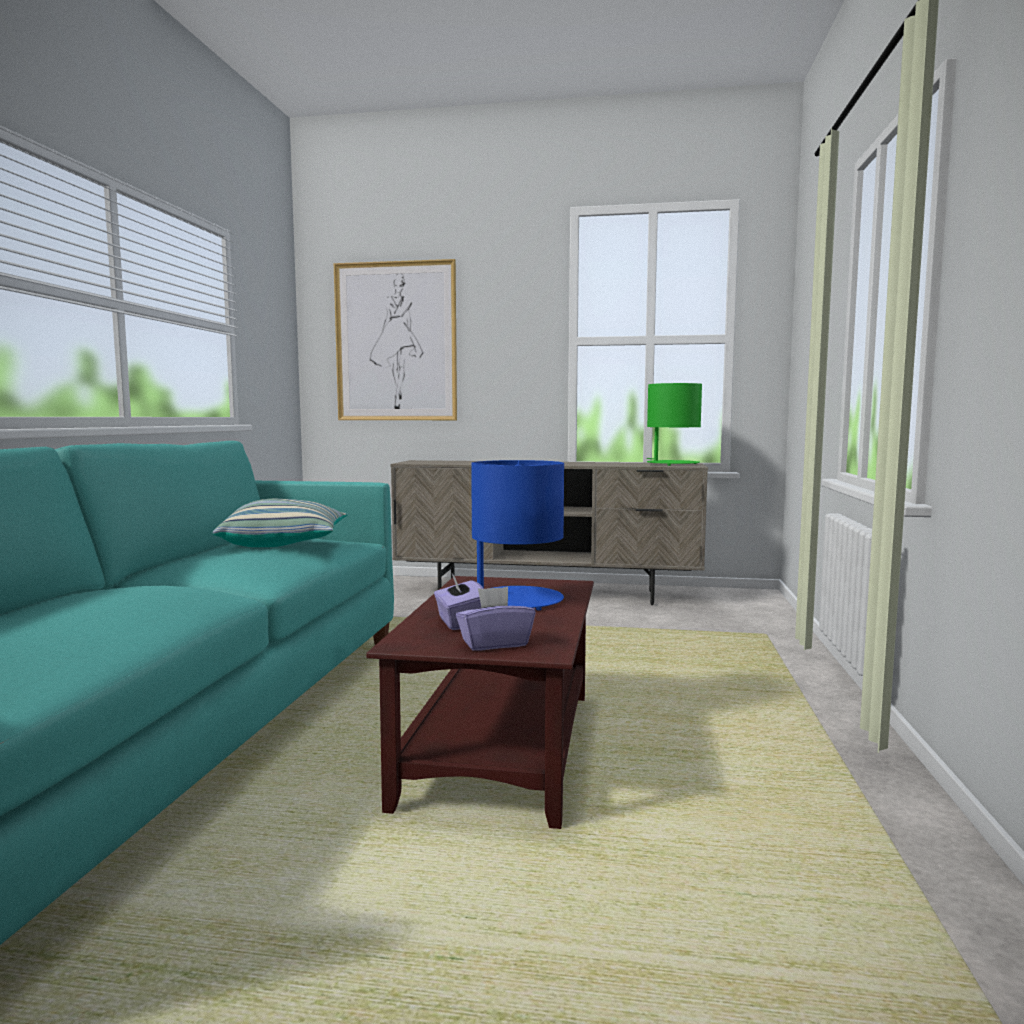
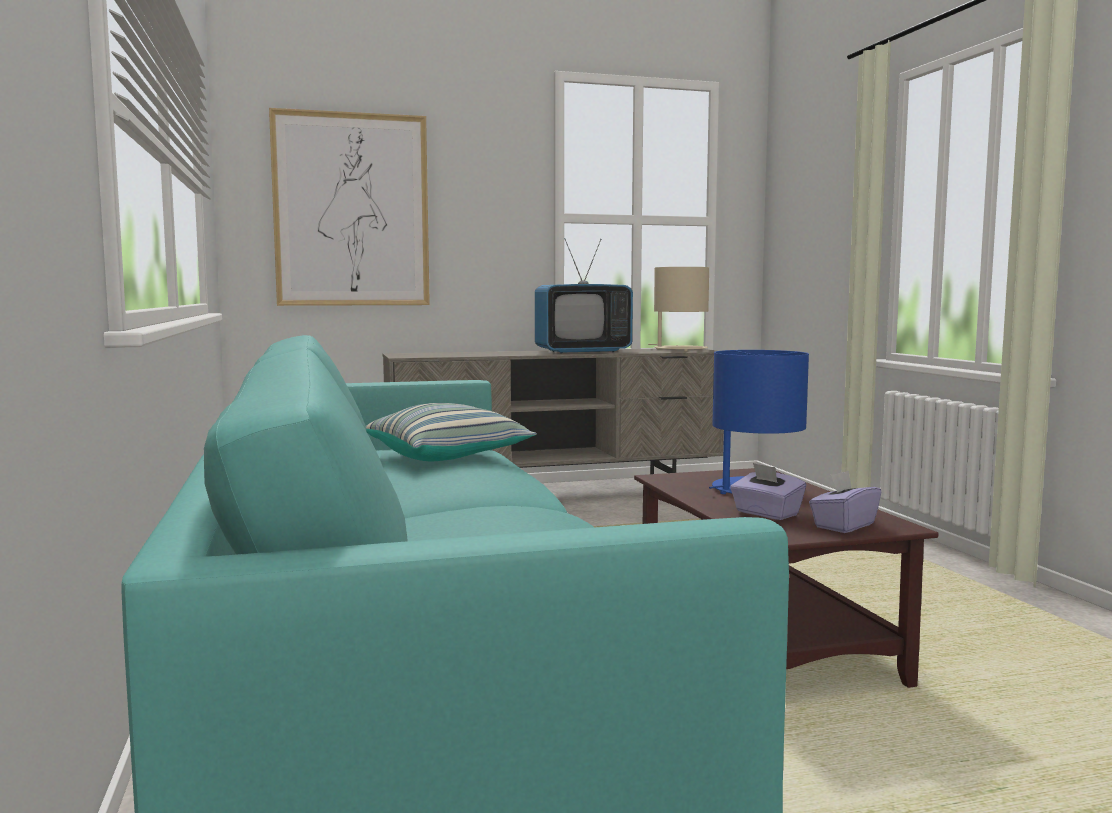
camera: 25 degrees left, 0 degrees up
green table lamp [647,383,702,466] -> beige table lamp [648,267,709,351]
none -> television [535,238,633,354]

